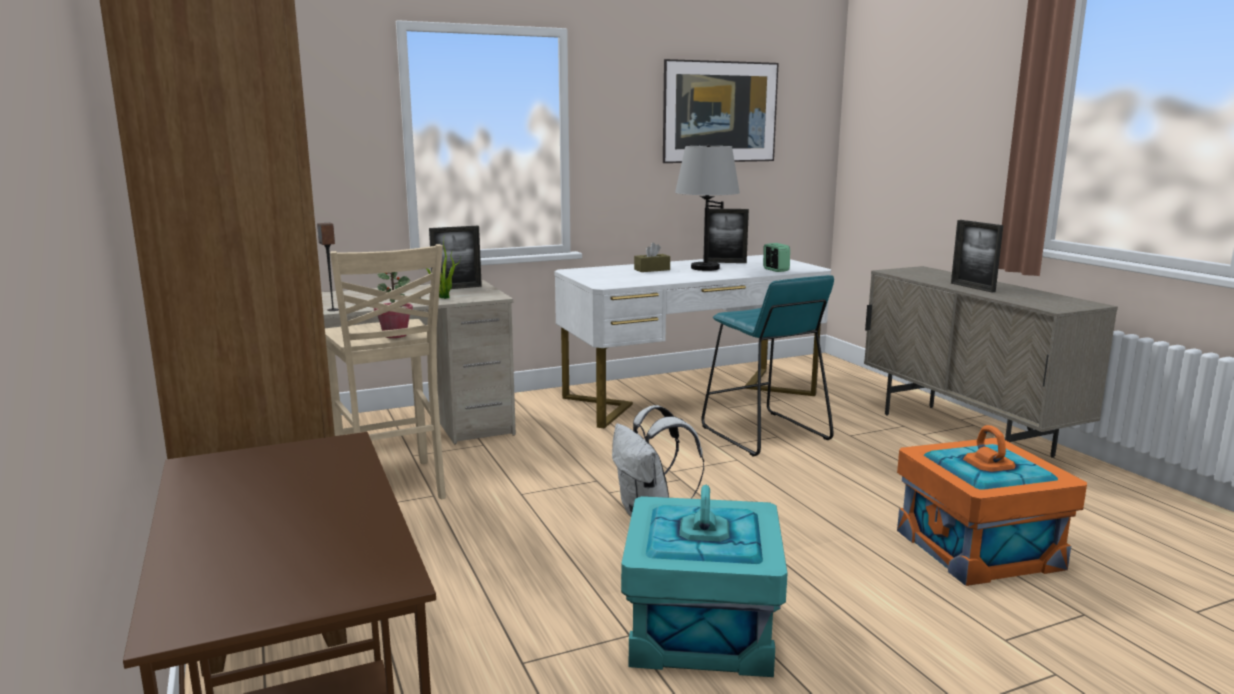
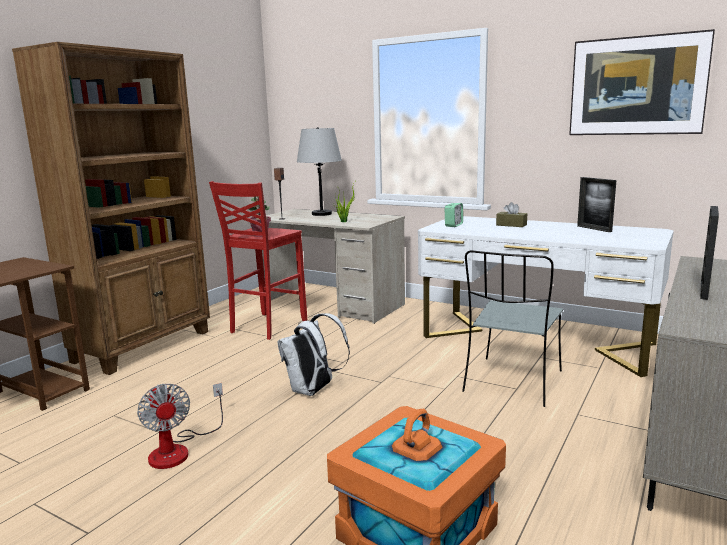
camera: 55 degrees right, 0 degrees up
beige stool [325,244,446,499] -> red stool [209,181,307,340]
picture frame [429,226,482,289] -> none
turquoise storage box [621,485,788,677] -> fan [137,383,223,469]
grey table lamp [675,144,740,271] -> grey table lamp moved to [297,127,342,216]
turquoise stool [701,275,834,457] -> grey chair [462,250,563,407]
alarm clock [763,243,790,272] -> alarm clock moved to [445,203,463,227]

